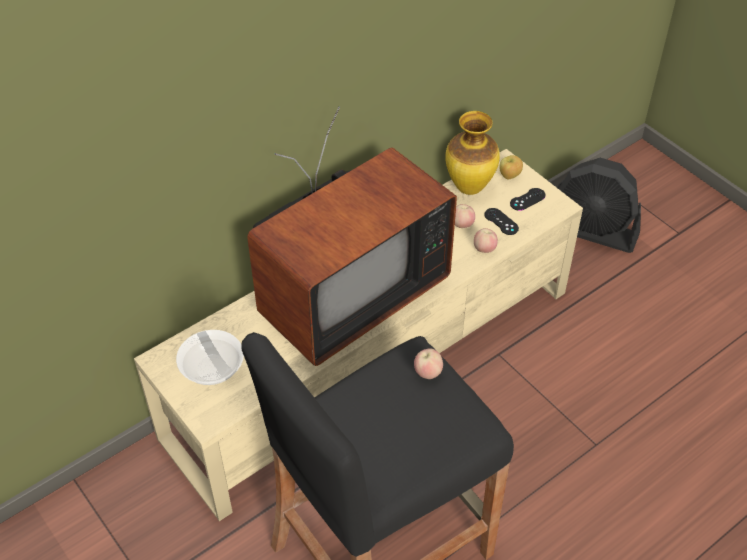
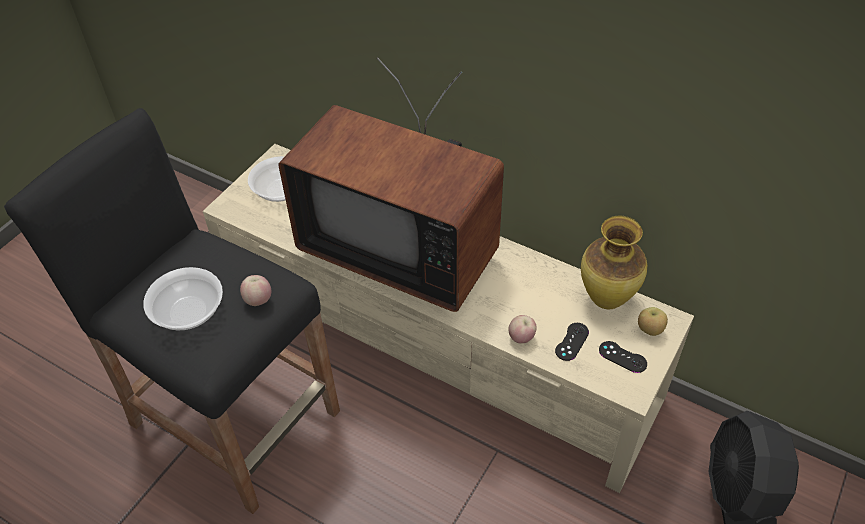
camera: 70 degrees right, 0 degrees up
apple [455,204,475,228] -> none
none -> bowl [143,267,223,330]

